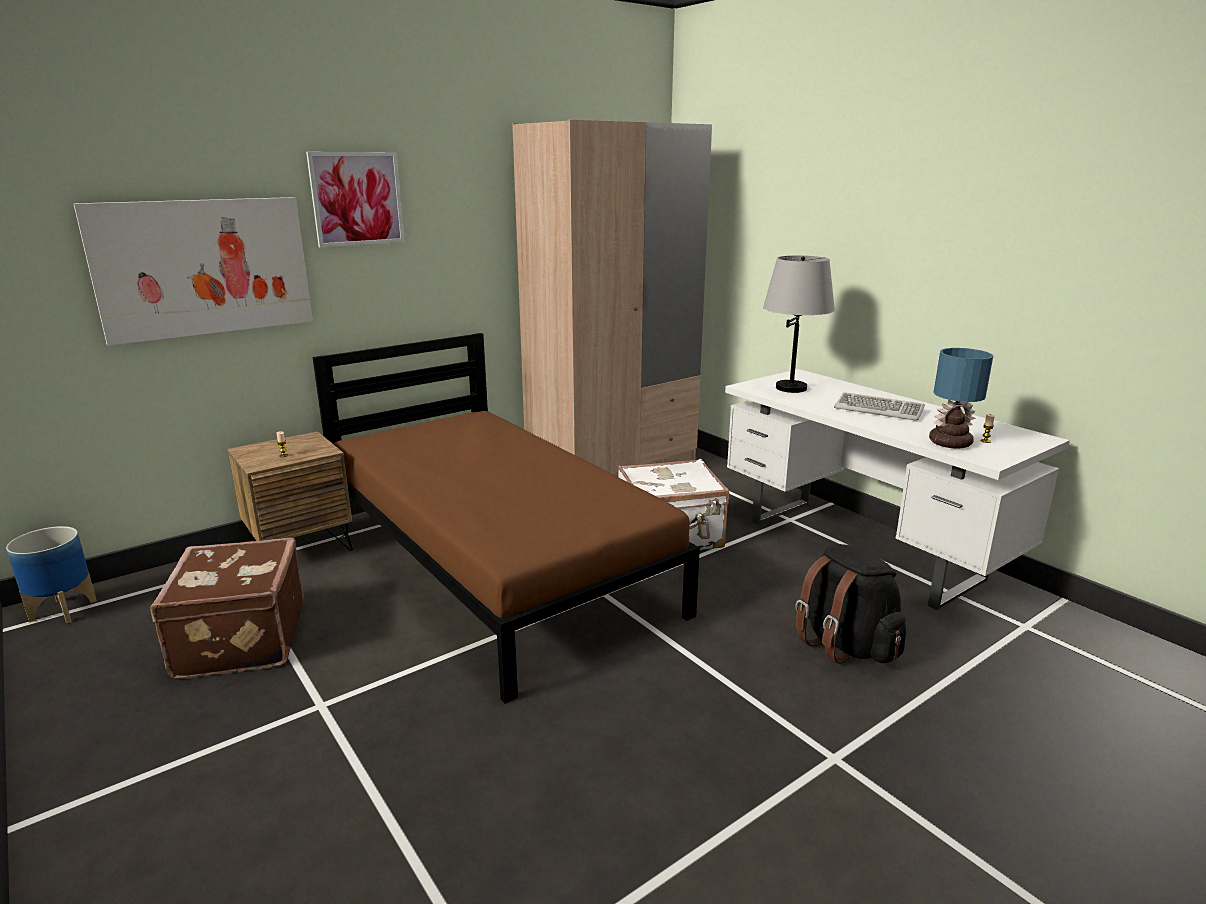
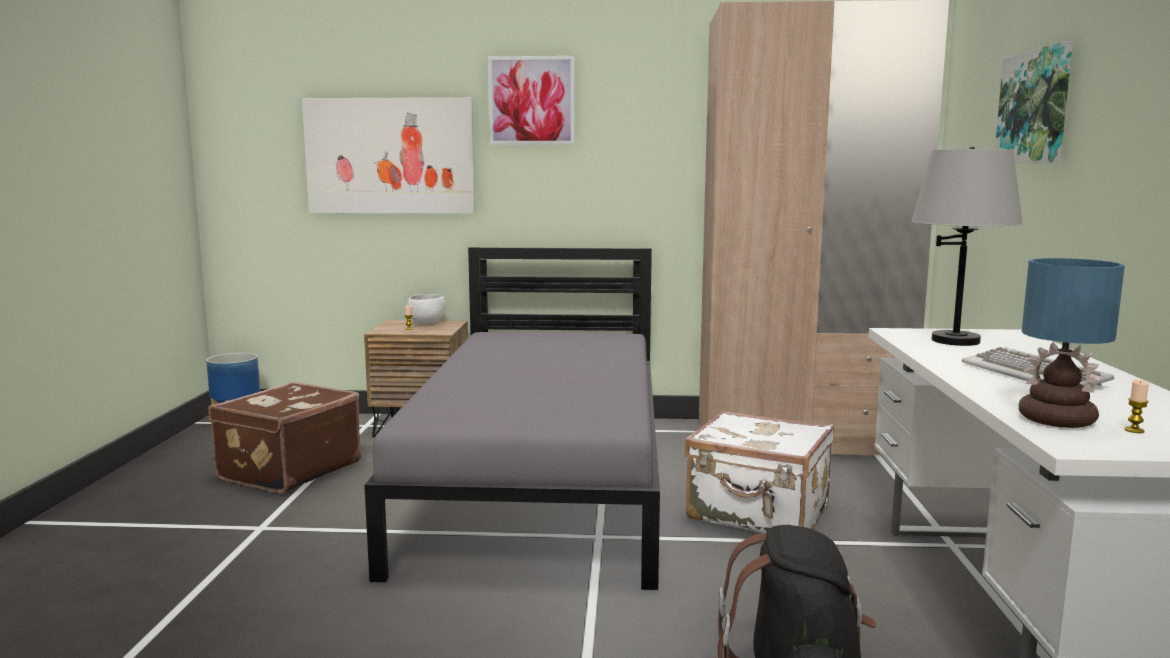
camera: 40 degrees right, 10 degrees down
brown bed [312,333,700,704] -> grey bed [364,247,660,590]
none -> white bowl [407,294,446,324]
none -> picture [995,41,1073,163]

